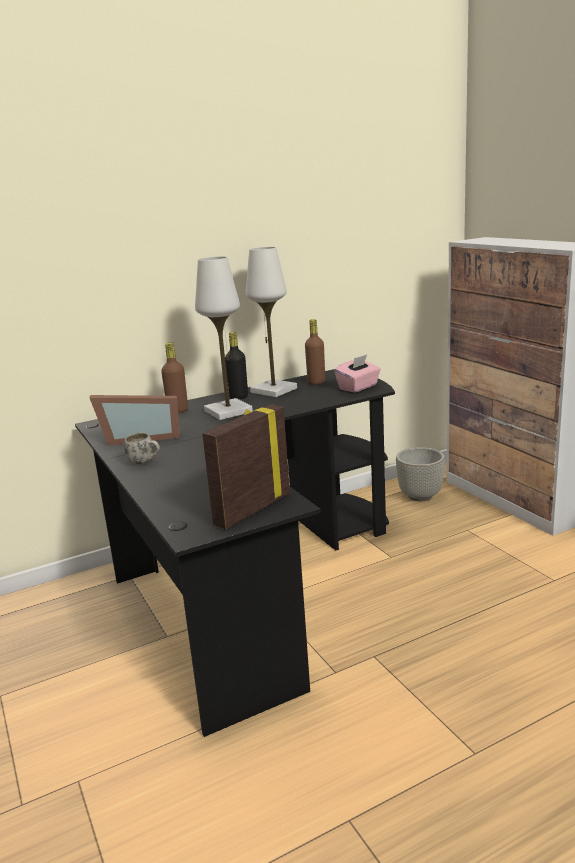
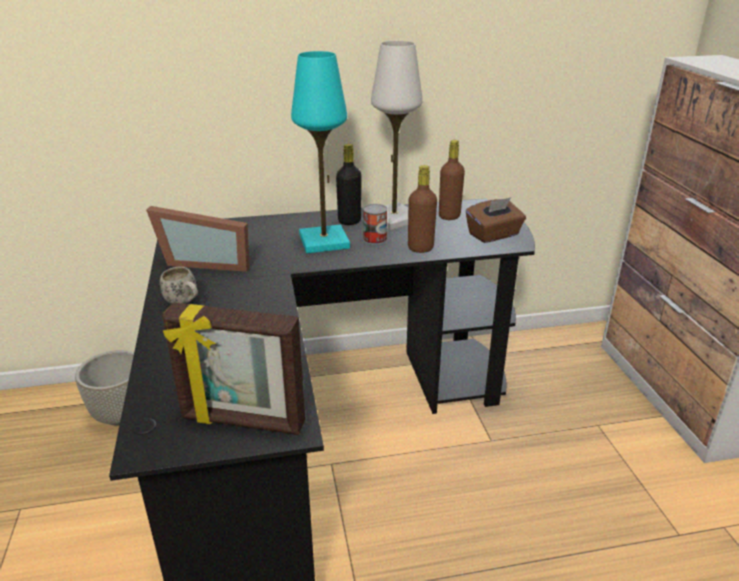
camera: 15 degrees right, 10 degrees up
brown bottle [161,343,188,413] -> brown bottle moved to [408,165,437,253]
white table lamp [195,256,253,420] -> turquoise table lamp [291,51,350,253]
picture frame [202,404,290,530] -> picture frame turned 135 degrees counterclockwise [162,303,305,435]
pink tissue box [335,355,381,393] -> brown tissue box [466,197,526,243]
grey planter [396,447,445,501] -> grey planter moved to [75,350,134,426]
none -> can [363,204,387,245]

